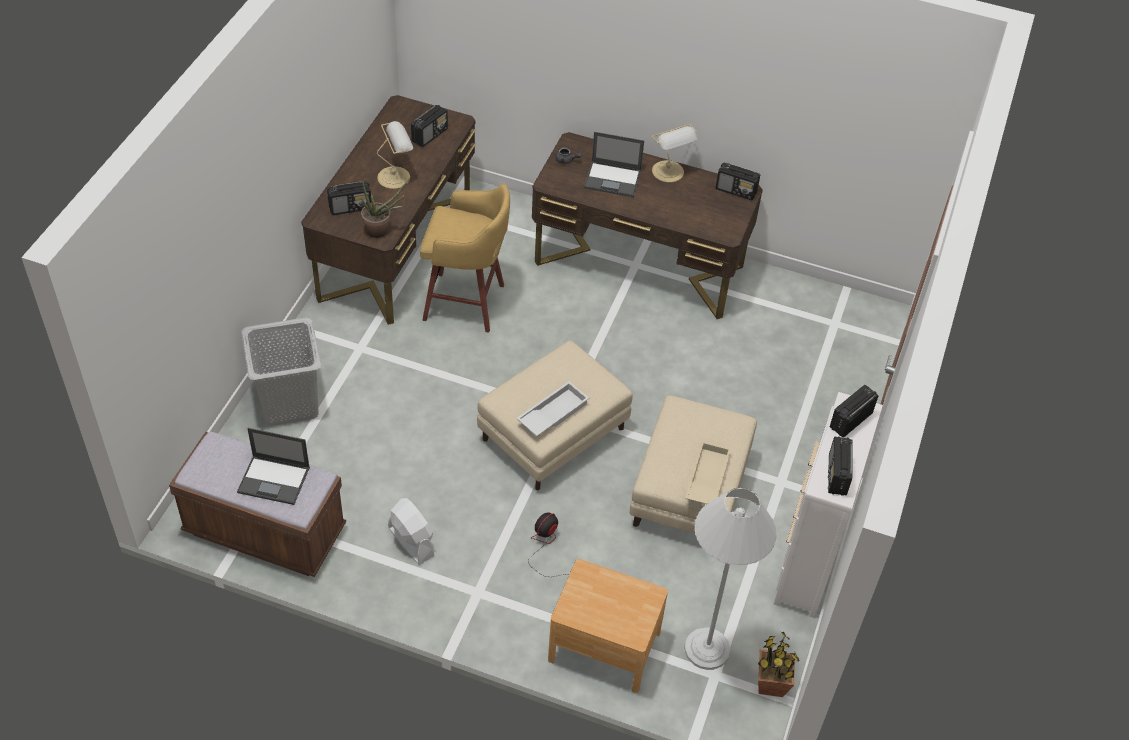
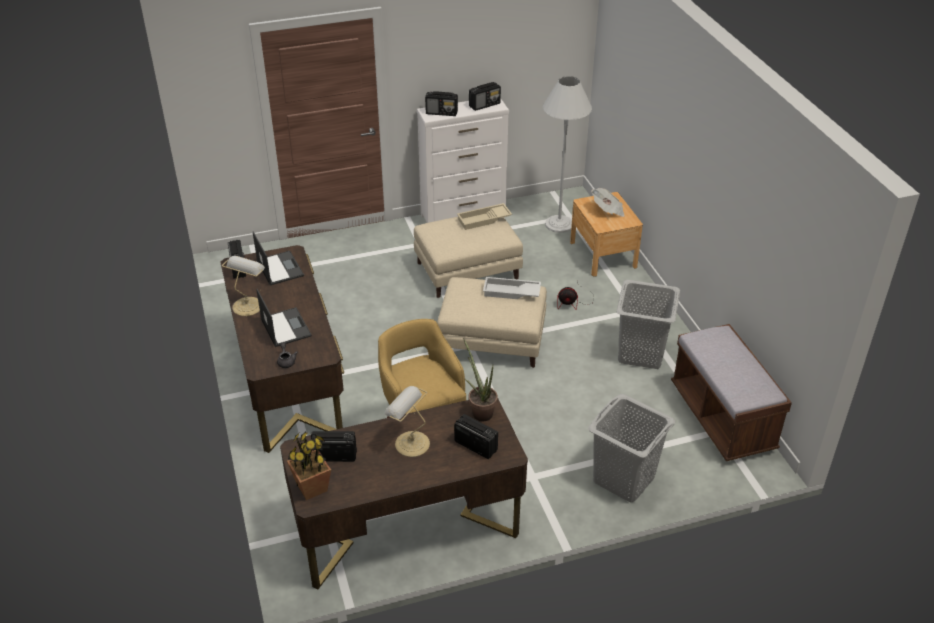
camera: 125 degrees left, 10 degrees down
laptop [237,428,310,505] -> laptop moved to [253,231,304,285]
white fan [388,498,435,565] -> grey laundry basket [616,280,680,369]
potted plant [758,632,800,697] -> potted plant moved to [287,432,331,500]
none -> newspaper [591,188,624,217]

